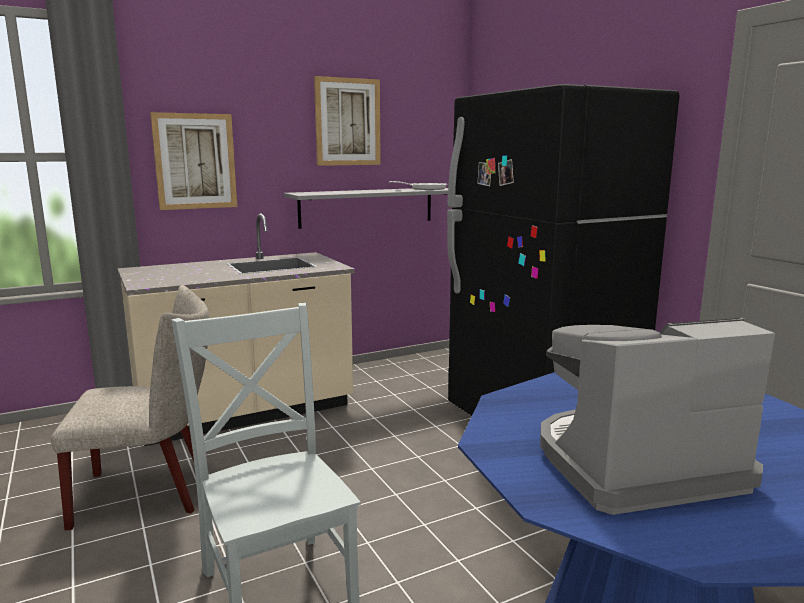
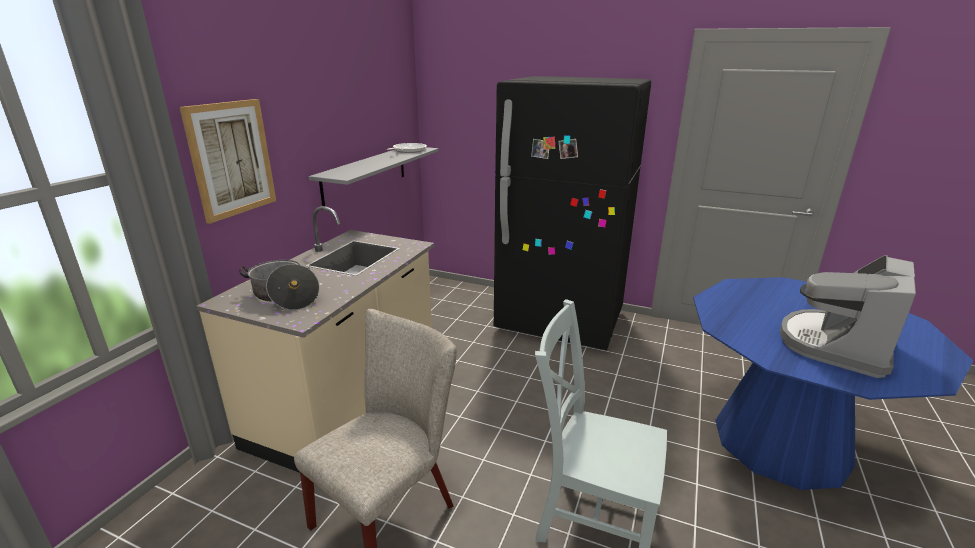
camera: 40 degrees left, 10 degrees up
picture [314,76,381,166] -> none
none -> cooking pot [239,260,319,310]

